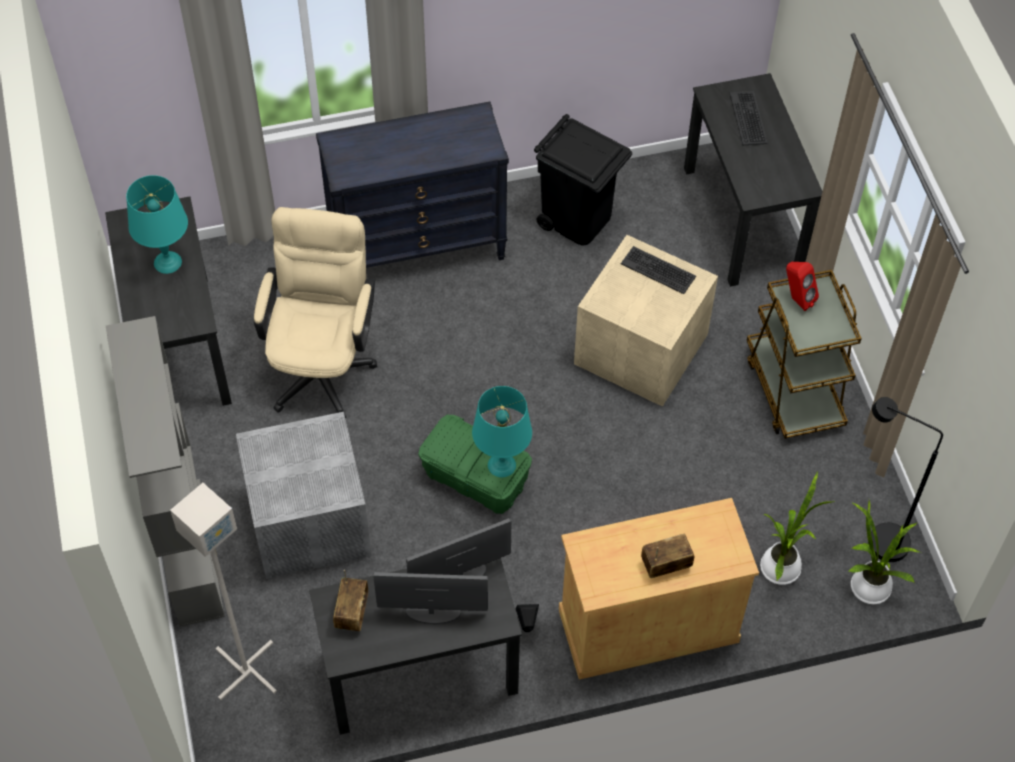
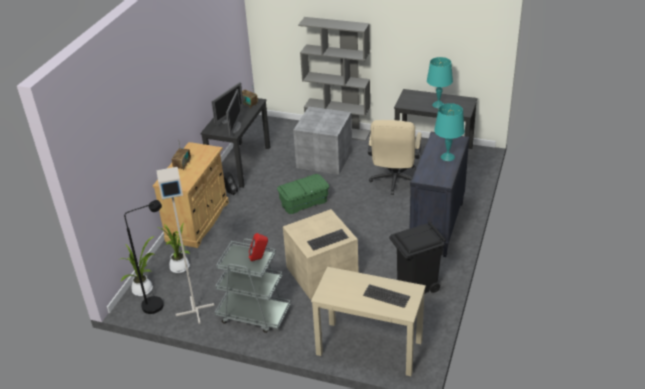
camera: 125 degrees right, 20 degrees down
grey floor lamp [170,483,277,700] -> grey floor lamp moved to [156,167,214,324]
beige office chair [254,207,377,418] -> beige office chair turned 60 degrees clockwise [368,120,422,195]
turquoise table lamp [472,386,532,477] -> turquoise table lamp moved to [434,103,465,161]
black desk [684,73,823,287] -> beige desk [311,267,426,376]
brown cart [747,270,862,439] -> grey cart [215,239,291,333]

